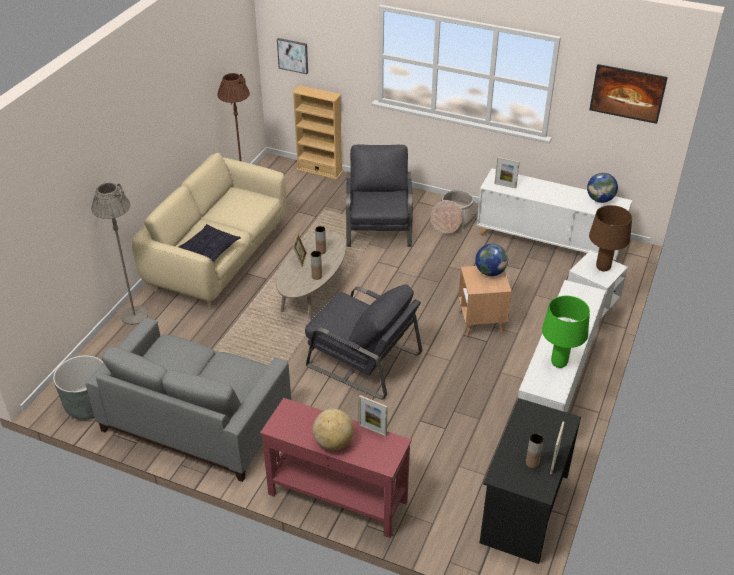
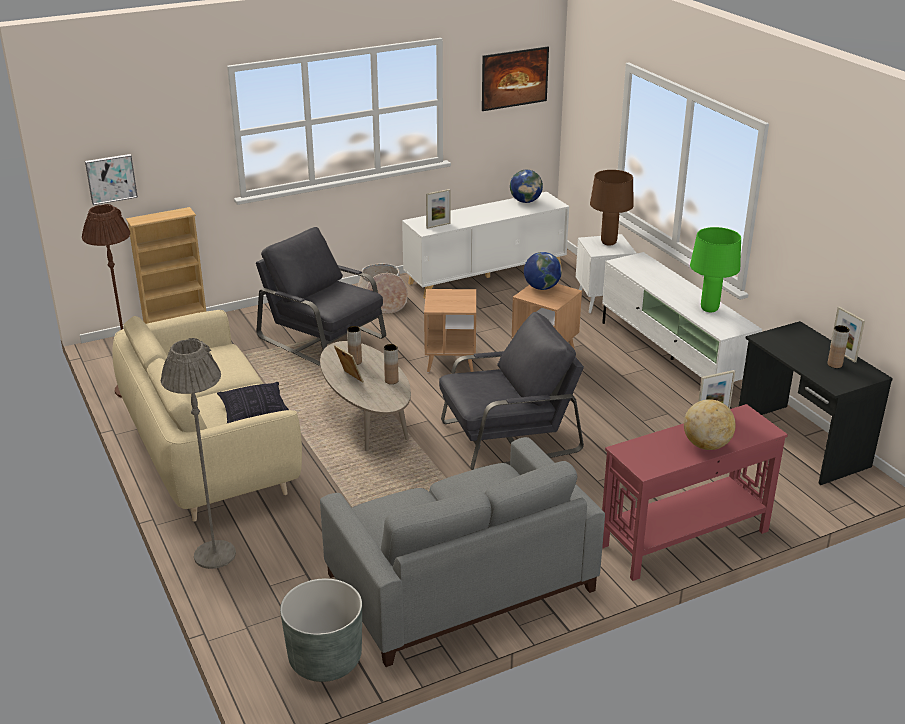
camera: 50 degrees left, 10 degrees down
none -> brown side table [424,289,476,372]

